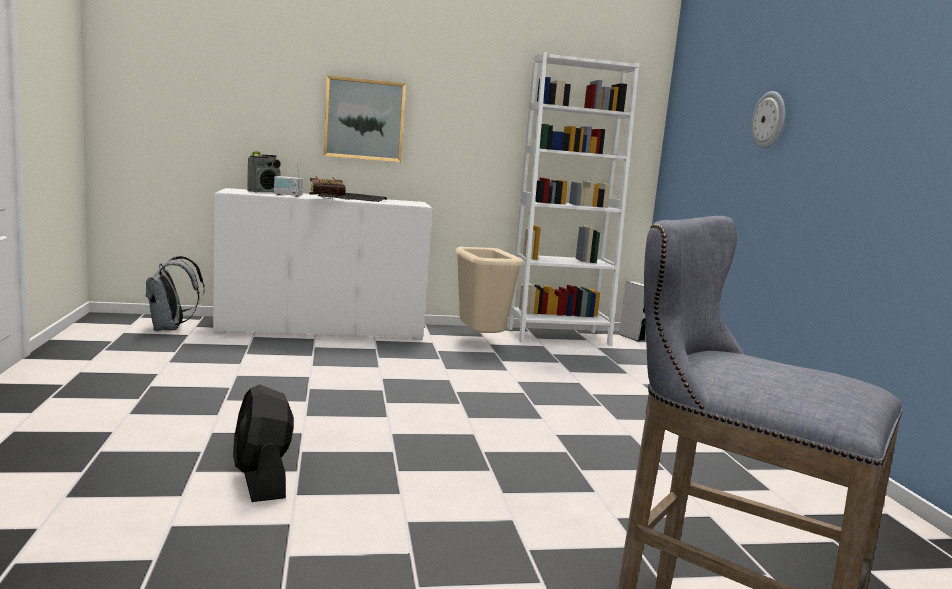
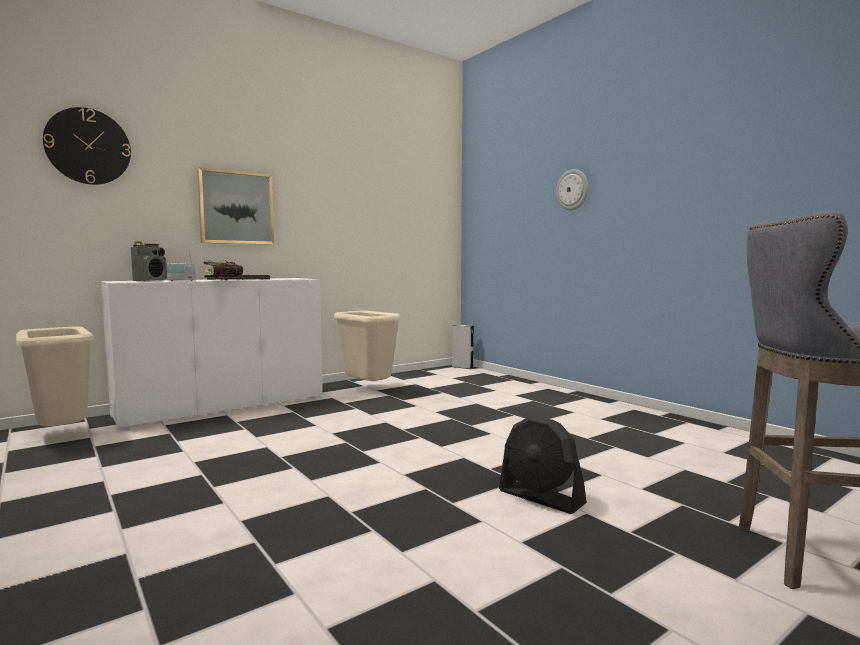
camera: 25 degrees left, 5 degrees down
grey backpack [145,256,205,331] -> beige trash can [16,326,94,426]
black fan [233,384,294,502] -> black fan moved to [499,415,587,514]
white bookcase [508,52,639,346] -> none
none -> wall clock [43,107,131,185]

